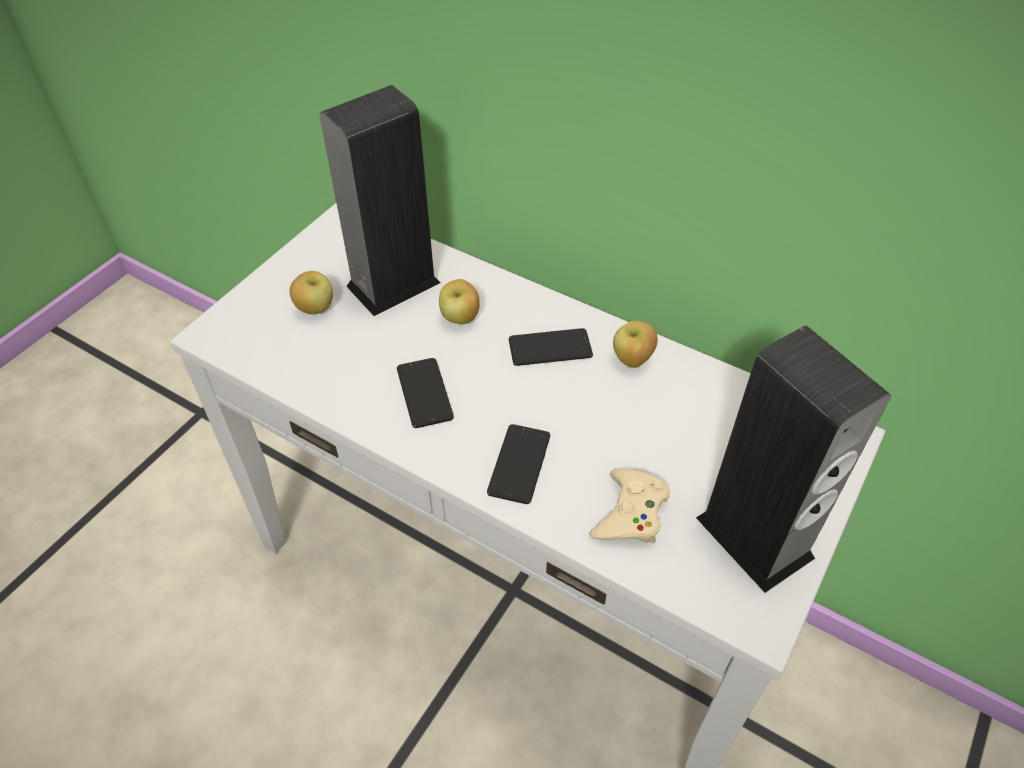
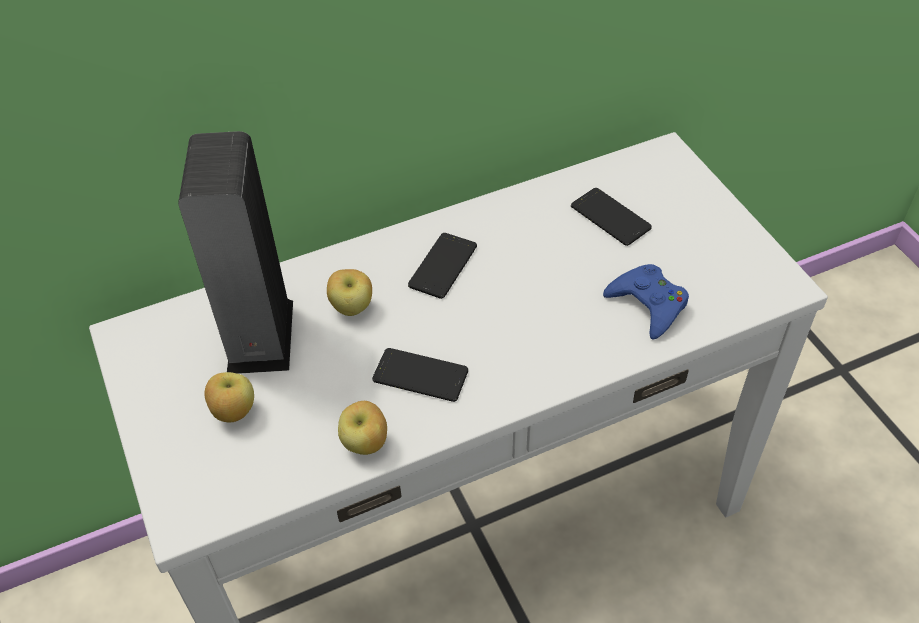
camera: 55 degrees left, 0 degrees up
phone [487,424,550,504] -> phone moved to [571,188,652,246]
beige game controller [589,468,670,544] -> blue game controller [603,264,689,340]
apple [613,321,658,368] -> apple moved to [338,401,387,455]
speaker [696,326,891,593] -> none

